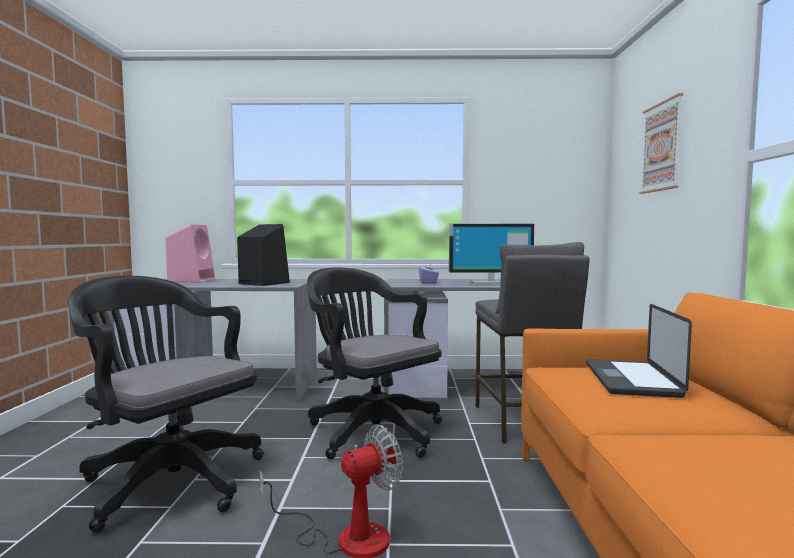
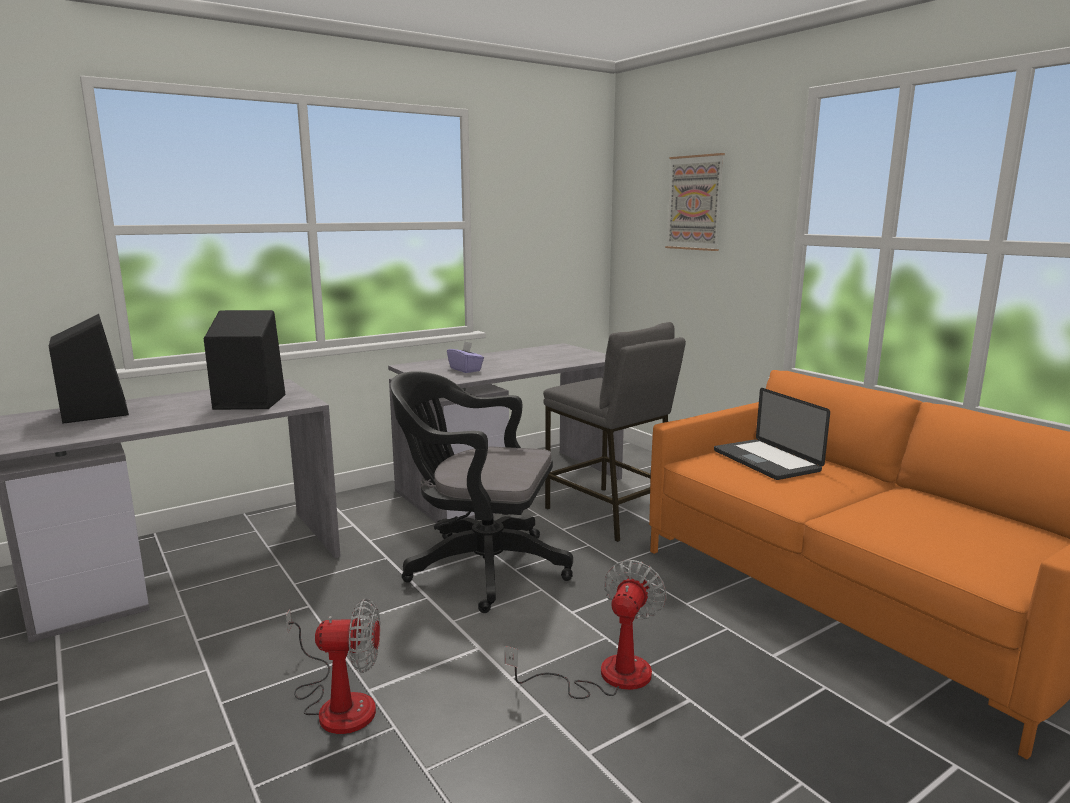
camera: 35 degrees left, 10 degrees up
black office chair [68,276,264,533] -> fan [286,598,380,734]
pink speaker [165,224,215,282] -> black speaker [49,314,129,424]
monitor [449,224,534,286] -> none

